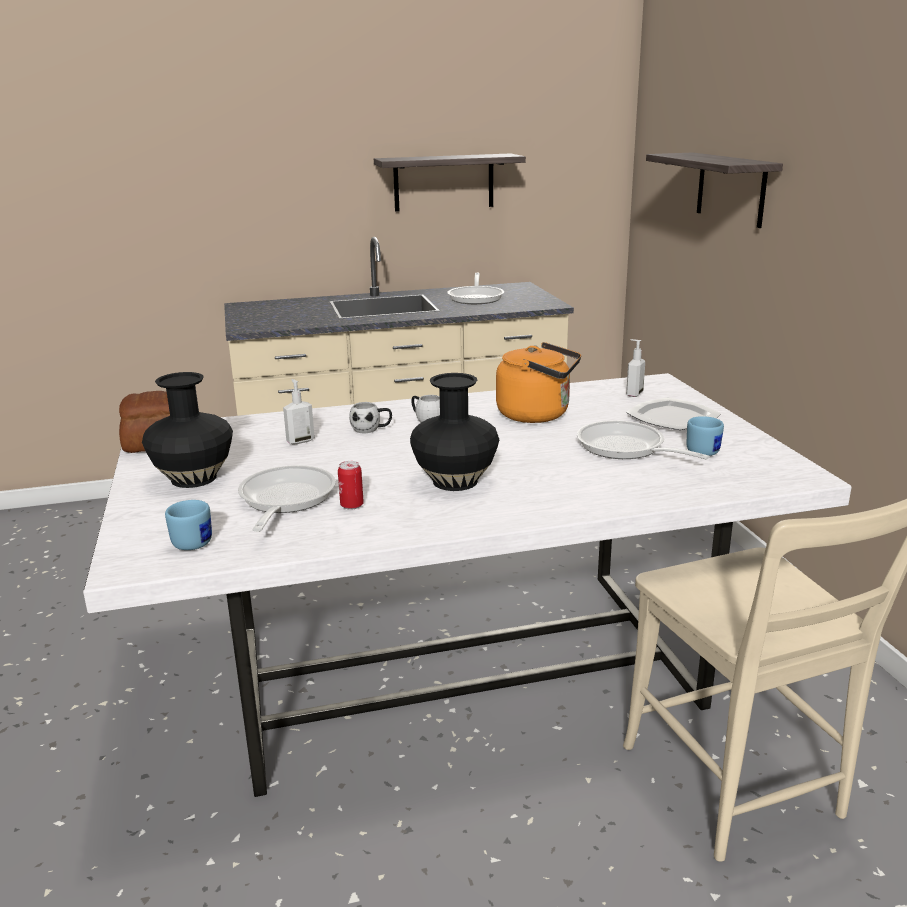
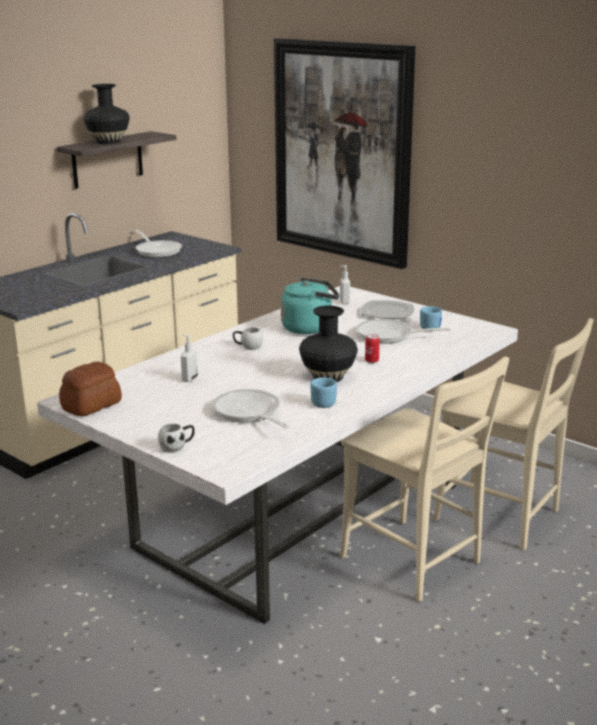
camera: 35 degrees left, 0 degrees up
black vase [142,372,233,488] -> black vase moved to [83,84,130,144]
blue mug [165,500,212,550] -> blue mug moved to [310,377,337,408]
can [338,461,364,509] -> can moved to [365,334,380,363]
white mug [349,402,392,433] -> white mug moved to [158,423,195,453]
orange kettle [496,342,581,423] -> turquoise kettle [281,277,340,334]
shelf [646,152,783,228] -> picture [274,38,415,269]
none -> beige chair [339,357,509,602]

